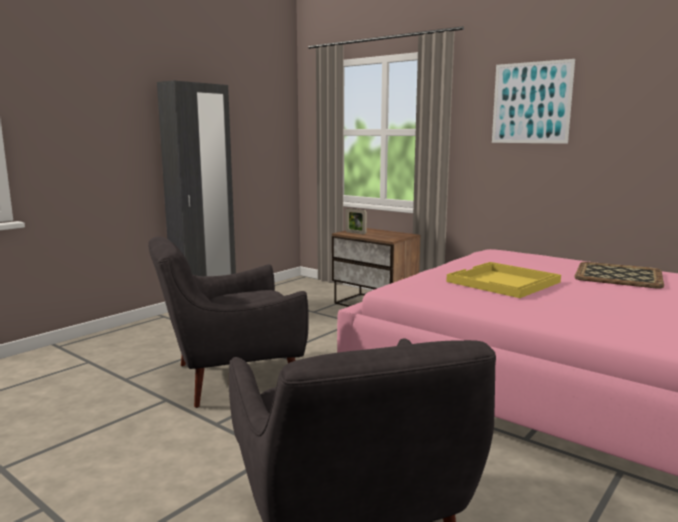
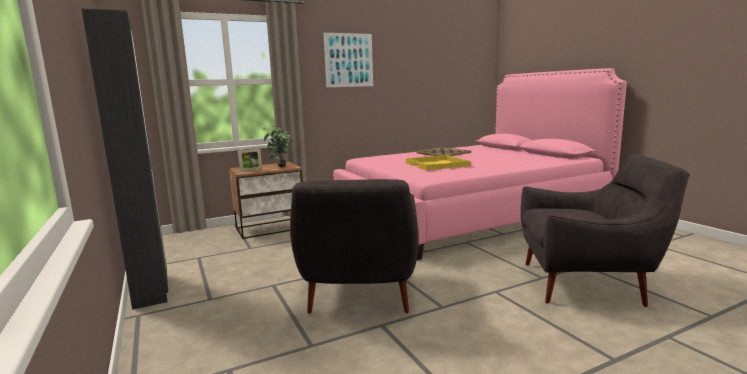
camera: 65 degrees left, 0 degrees up
none -> potted plant [261,126,293,167]

